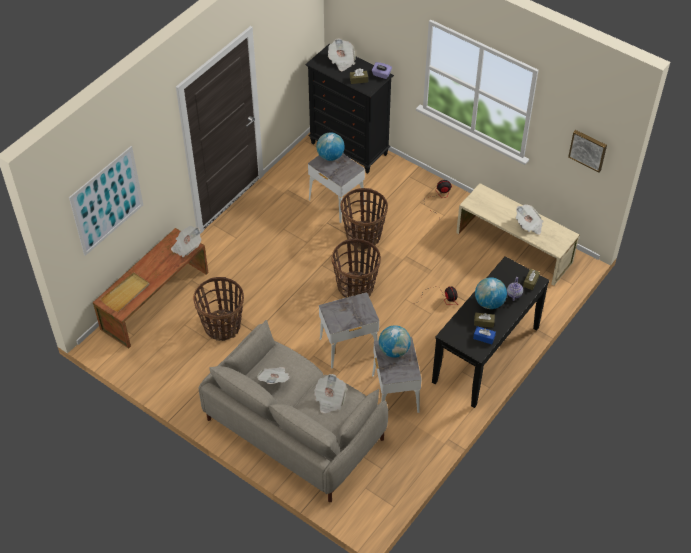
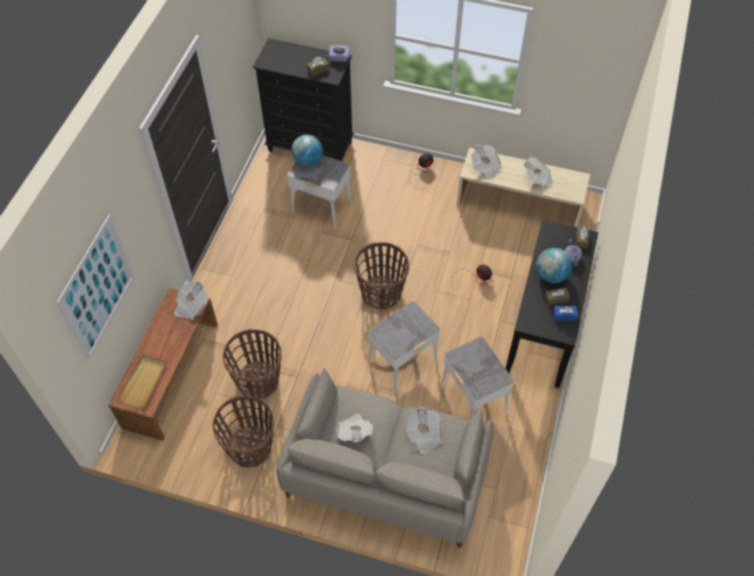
camera: 20 degrees left, 5 degrees up
newspaper [328,38,355,71] -> newspaper moved to [471,145,502,180]
basket [341,188,388,249] -> basket moved to [212,395,274,468]
globe [379,325,411,358] -> none
picture [568,130,607,172] -> none

